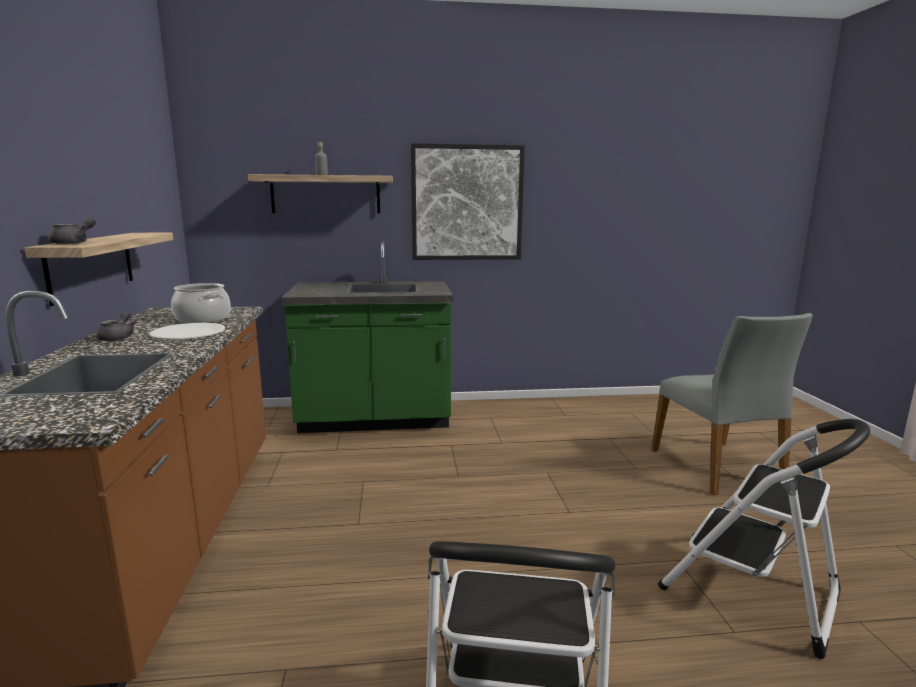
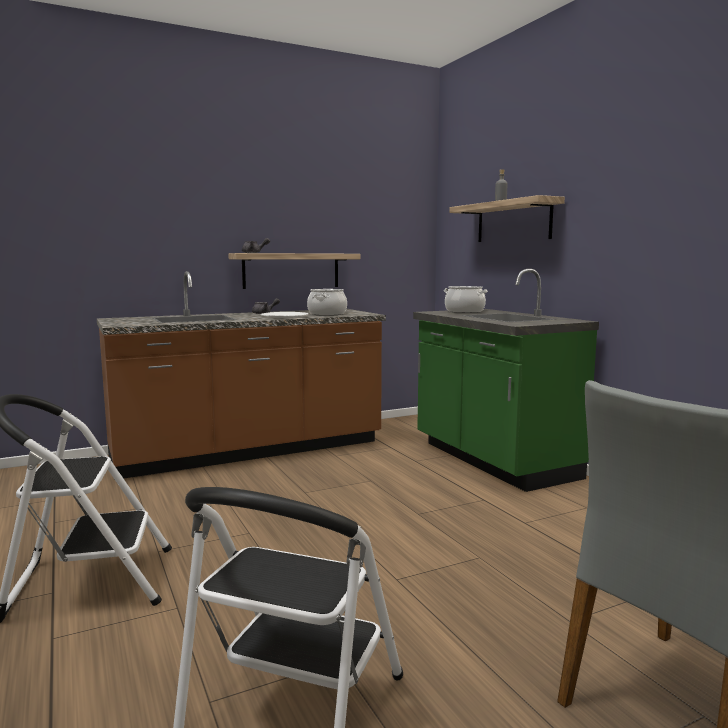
camera: 70 degrees right, 5 degrees down
picture [411,143,525,260] -> none
none -> cooking pot [444,286,488,313]

